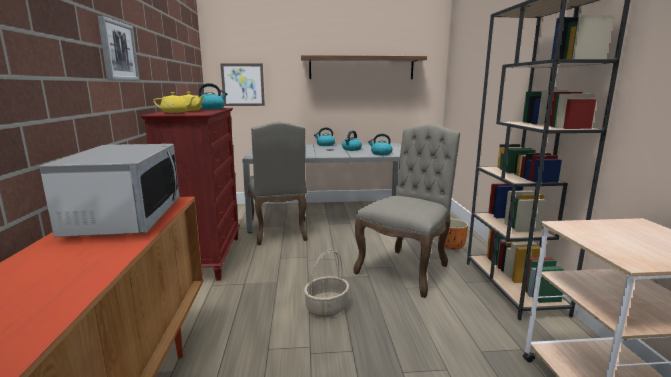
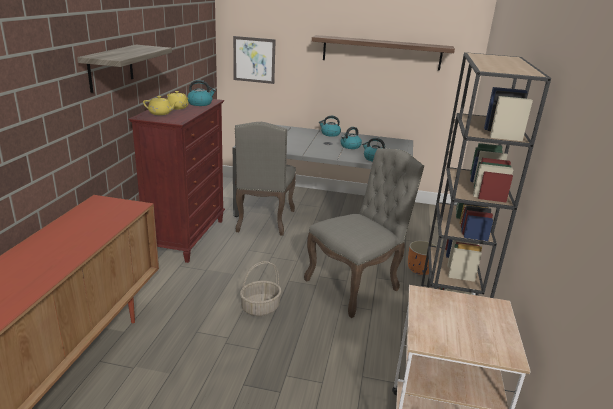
camera: 15 degrees right, 10 degrees up
microwave [39,144,180,237] -> none
picture [98,16,140,81] -> shelf [77,45,172,93]

